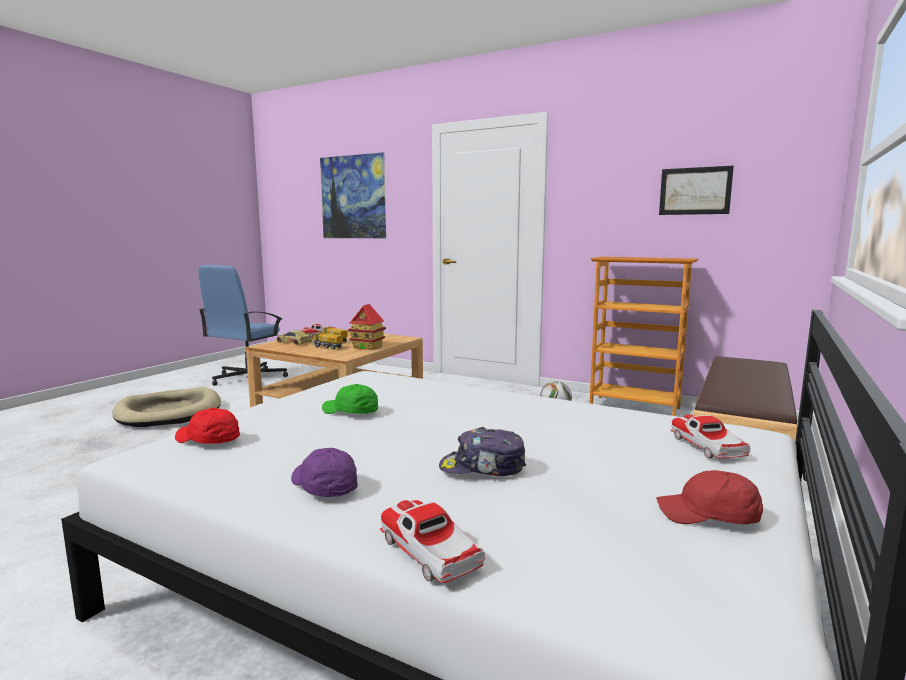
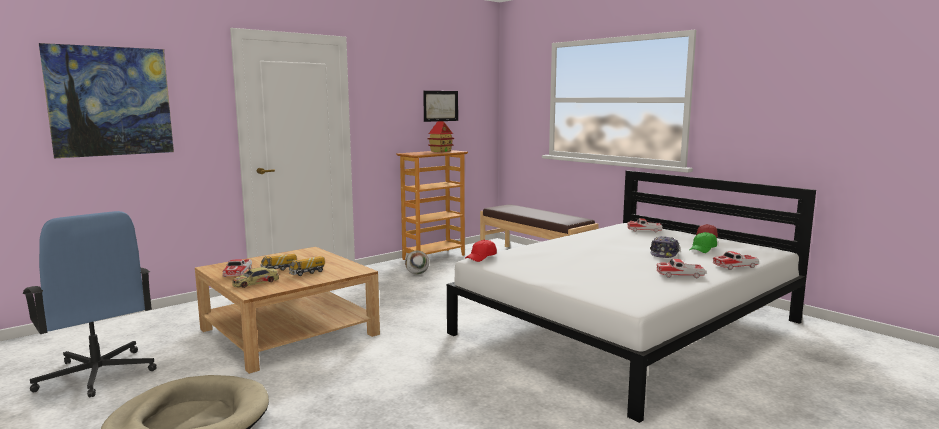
camera: 70 degrees left, 0 degrees up
red cap [175,408,240,444] -> red cap moved to [465,240,497,262]
purple cap [291,448,358,497] -> toy car [657,259,705,278]
green cap [322,384,378,414] -> green cap moved to [689,232,717,253]
toy house [348,304,386,350] -> toy house moved to [428,121,454,152]

